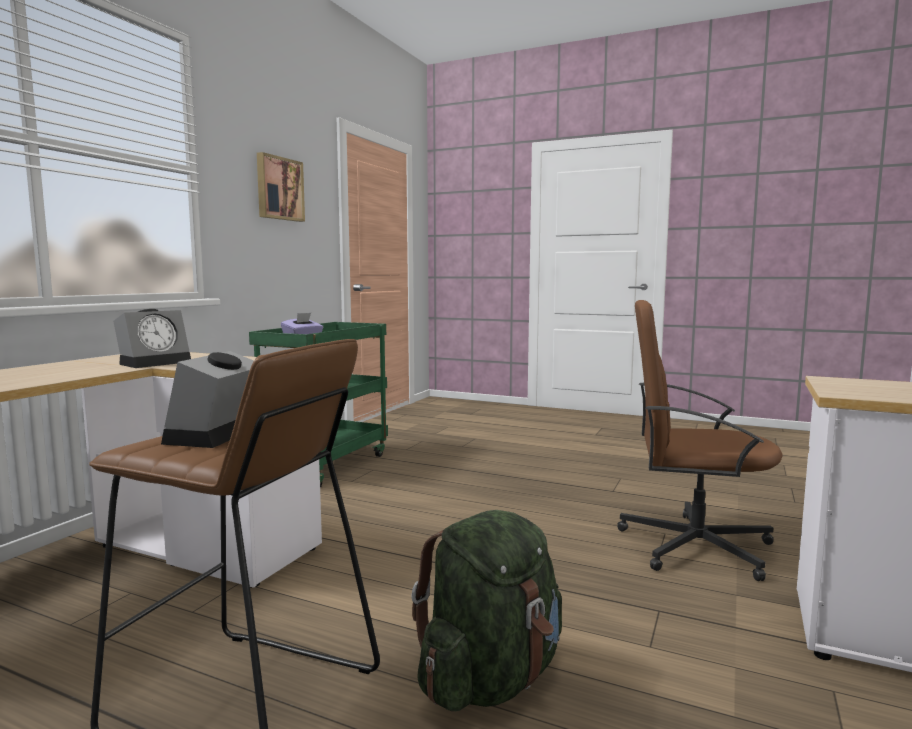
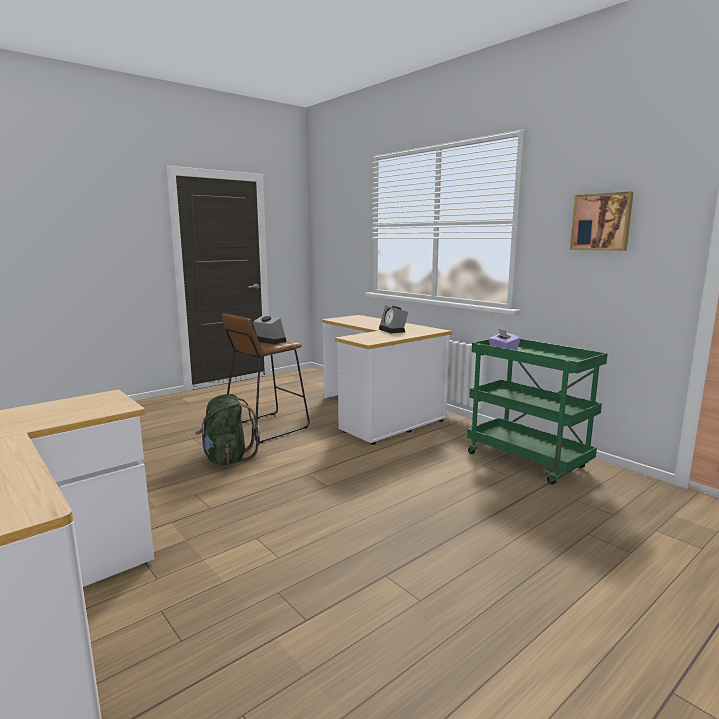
camera: 115 degrees right, 5 degrees up
brown office chair [617,300,783,581] -> none

